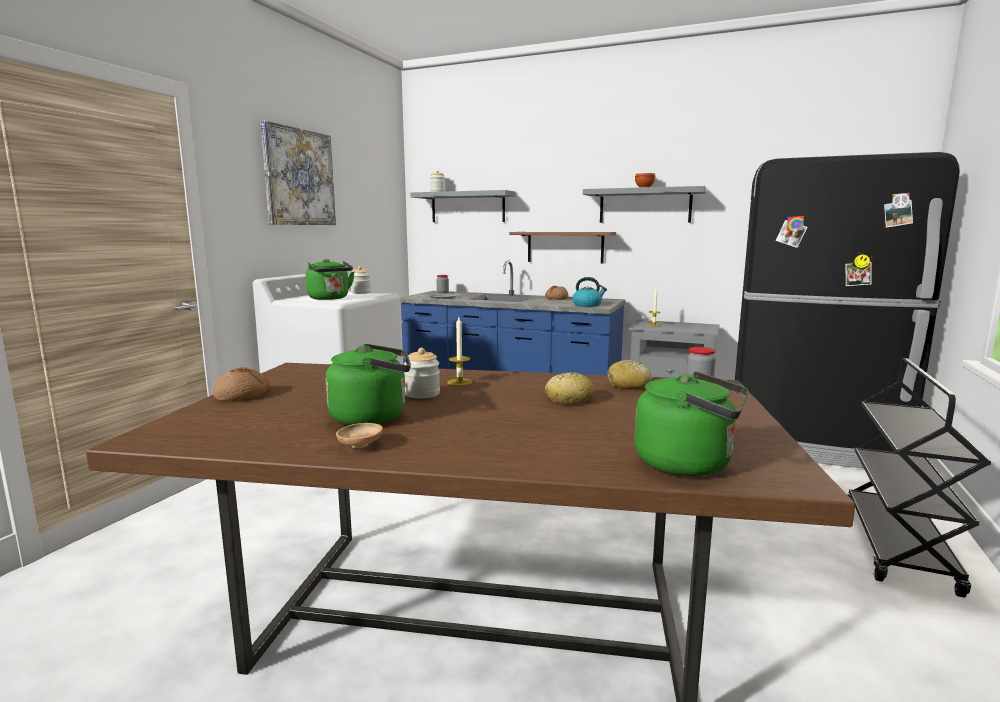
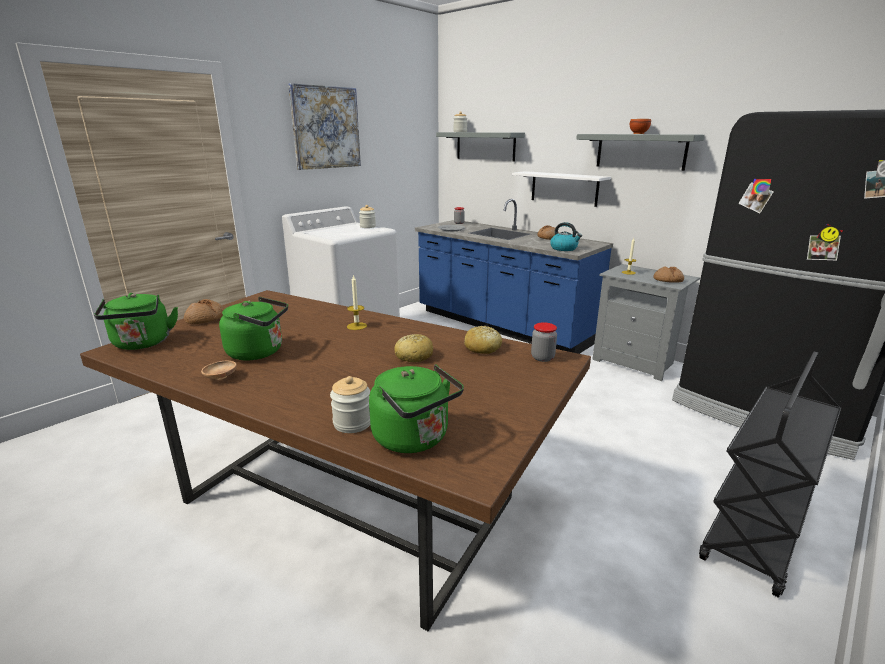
camera: 20 degrees right, 10 degrees up
green kettle [306,259,355,300] -> green kettle moved to [94,293,178,350]
jar [404,348,440,399] -> jar moved to [330,376,370,433]
brown shelf [509,232,616,264] -> white shelf [512,171,611,207]
none -> bread [653,266,684,283]

